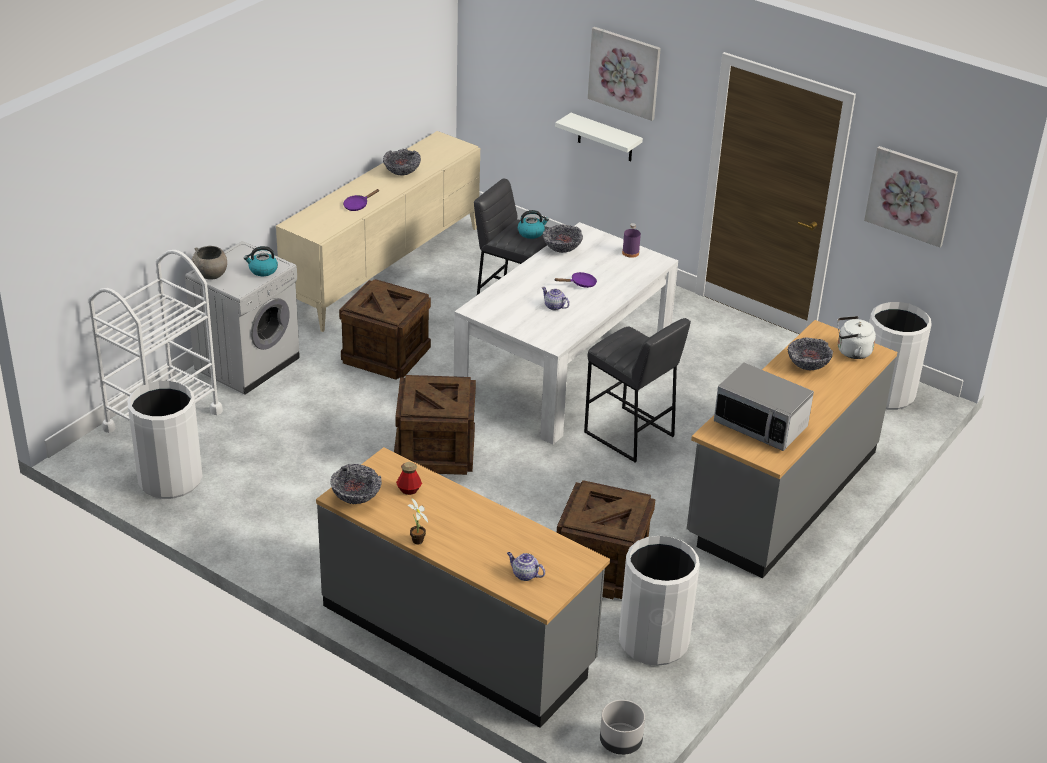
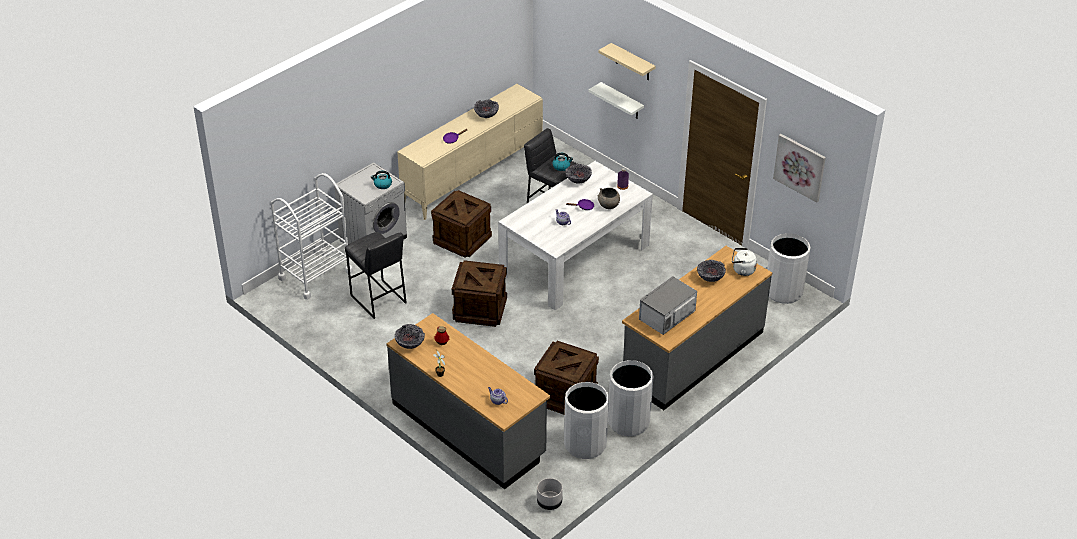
camera: 10 degrees right, 5 degrees up
white trash can [127,381,202,499] -> white trash can moved to [608,360,653,436]
grey bowl [192,246,227,280] -> grey bowl moved to [598,188,620,209]
grey stool [584,318,691,462] -> grey stool moved to [345,232,407,319]
picture [588,27,661,121] -> beige shelf [598,43,655,80]
microwave [714,362,814,451] -> microwave turned 90 degrees clockwise [639,276,697,335]

